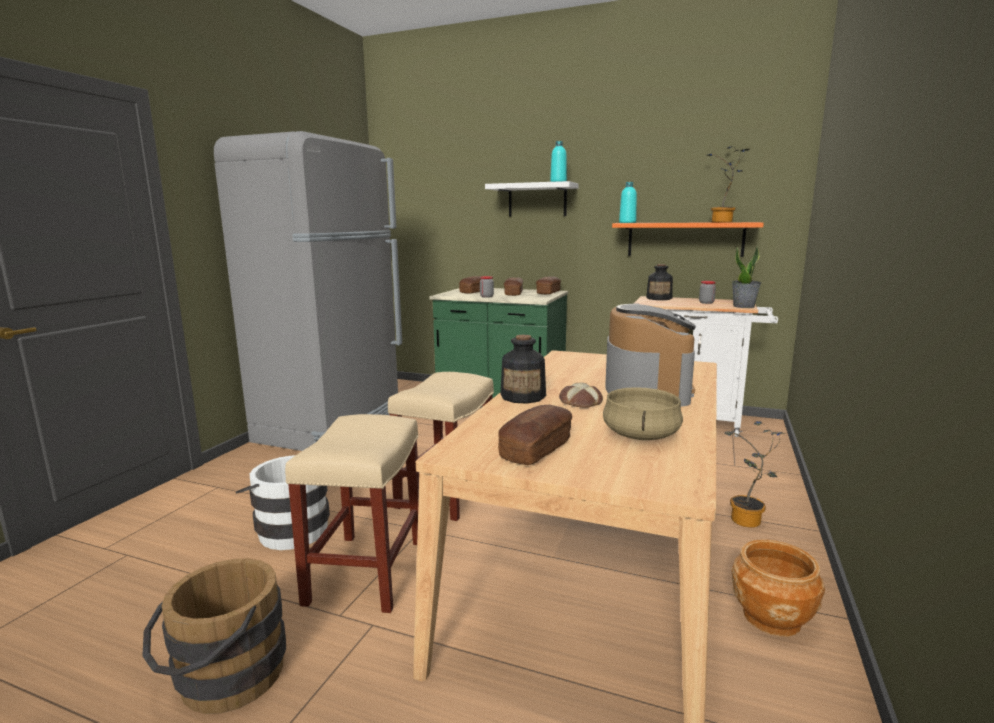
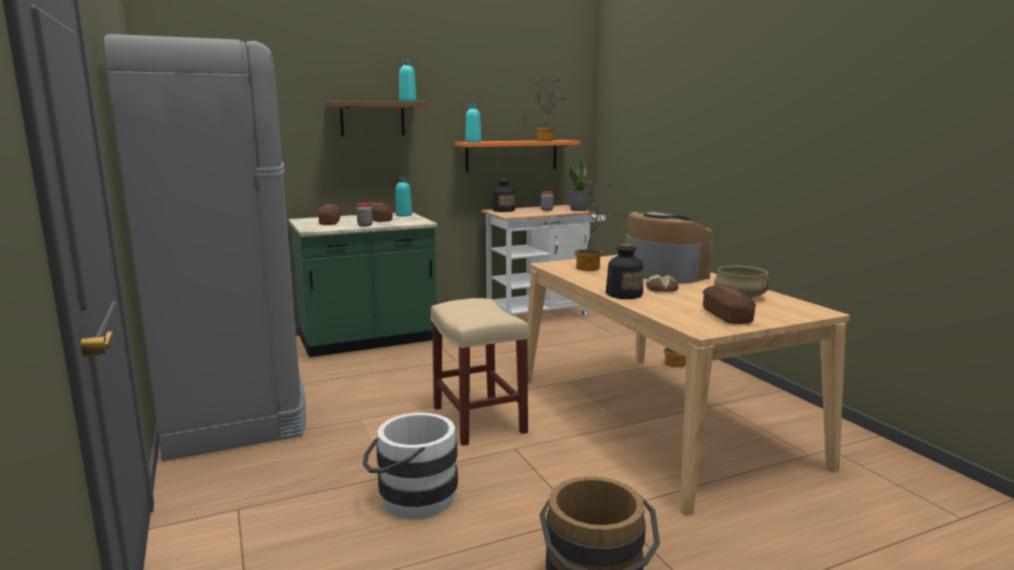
camera: 45 degrees left, 0 degrees up
beige stool [285,414,419,613] -> none
white shelf [485,181,579,217] -> brown shelf [327,101,427,136]
bread [536,276,561,294] -> turquoise bottle [396,177,412,216]
brown planter [732,539,825,636] -> none
none -> potted plant [566,180,614,271]

